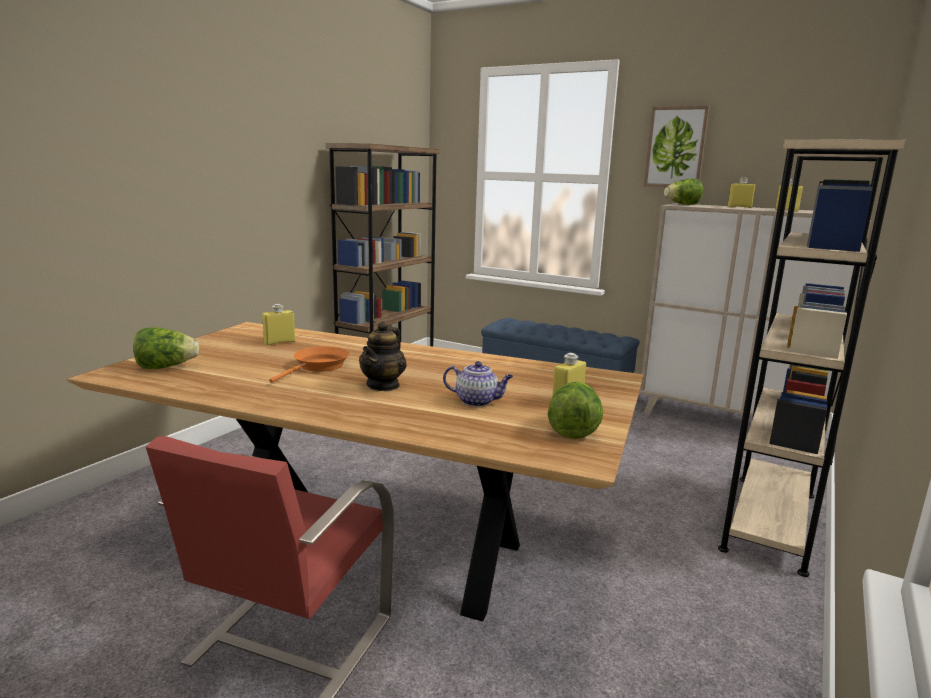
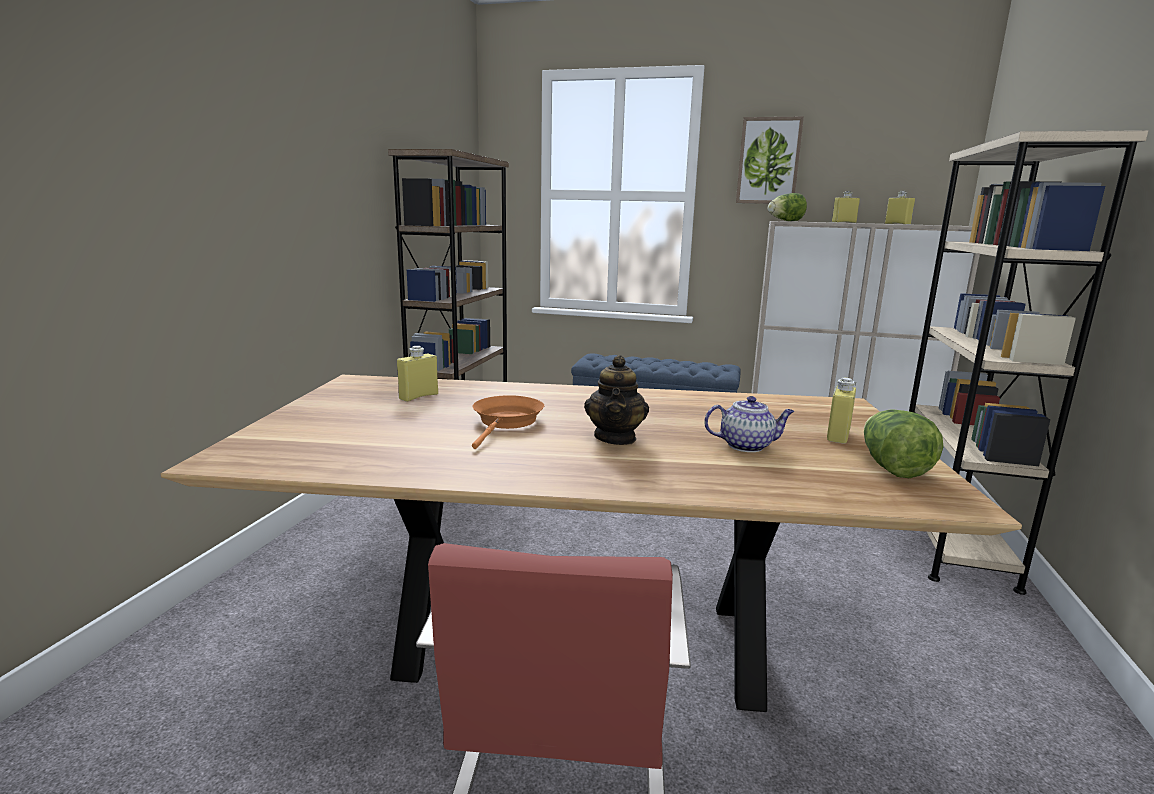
camera: 15 degrees left, 0 degrees up
lettuce [133,327,199,369] -> none

